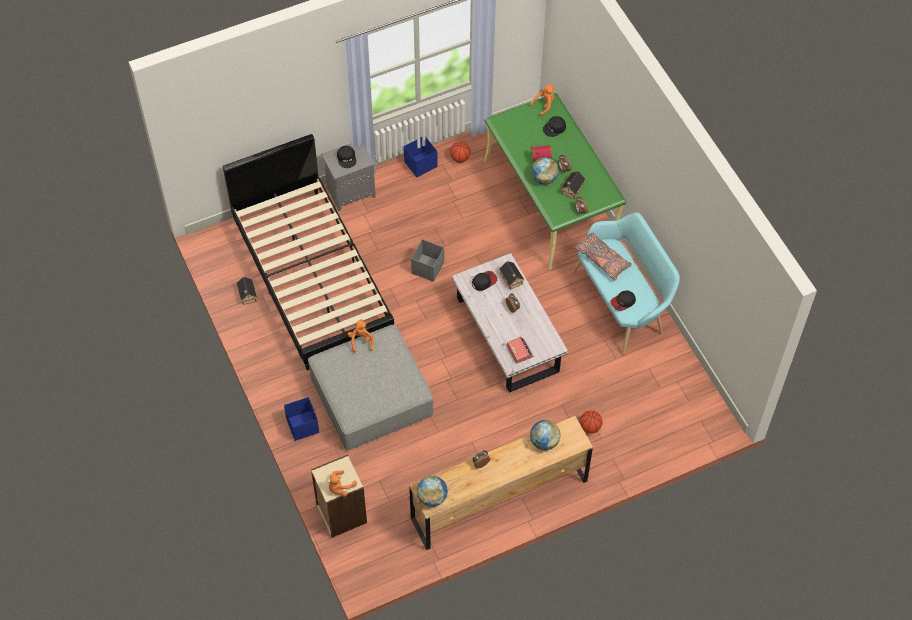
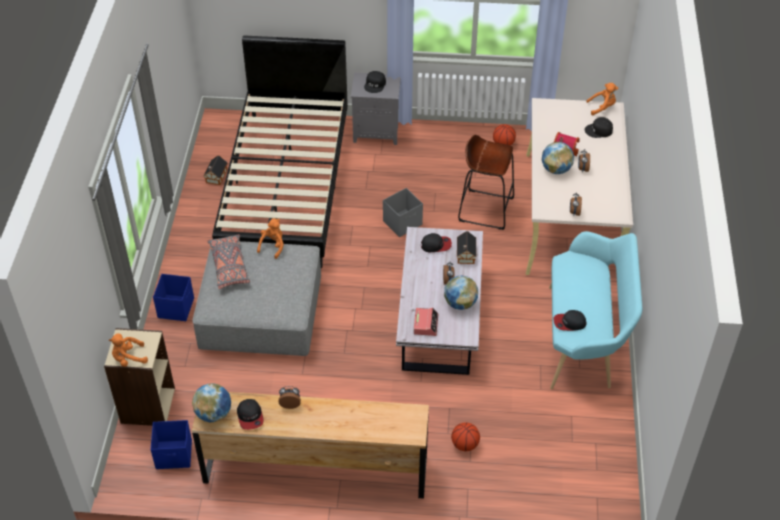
camera: 30 degrees right, 10 degrees down
blue storage box [404,137,437,177] -> blue storage box moved to [151,420,192,469]
green desk [484,93,626,269] -> beige desk [526,98,633,275]
globe [530,420,560,451] -> globe moved to [444,276,478,310]
toy house [561,171,585,199] -> none
grey pillow [573,233,632,281] -> grey pillow moved to [207,234,250,290]
none -> cap [237,399,264,430]
none -> brown stool [458,135,514,230]

